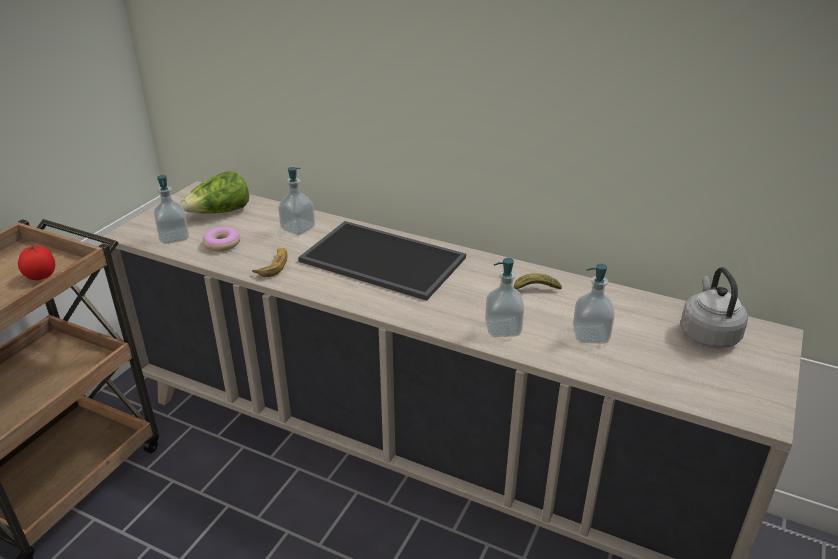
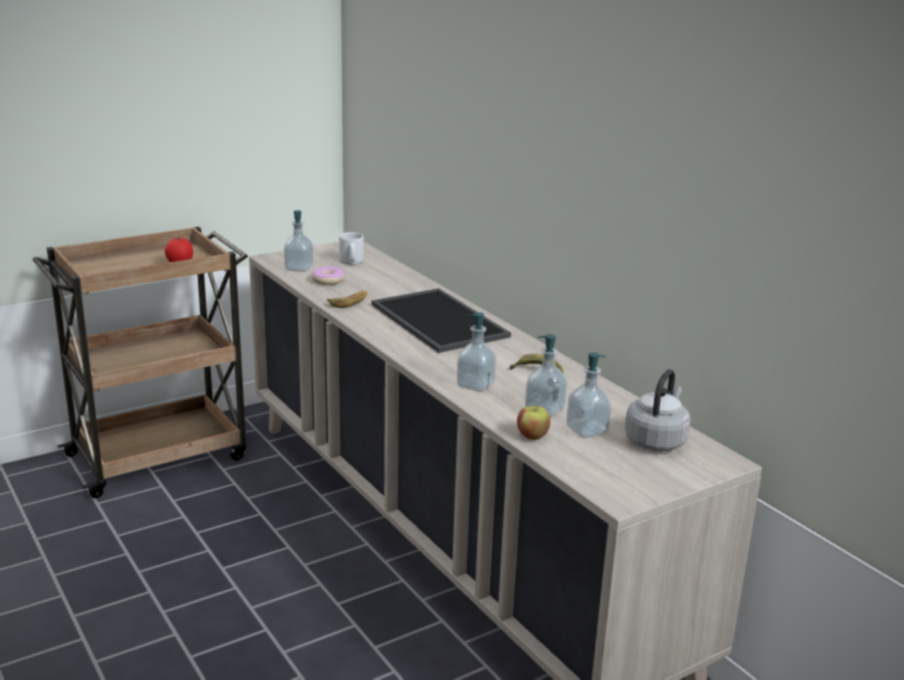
camera: 30 degrees right, 10 degrees down
lettuce [181,171,249,214] -> grey mug [339,232,364,264]
soap dispenser [278,167,315,235] -> soap dispenser moved to [566,352,611,438]
none -> apple [517,406,550,440]

